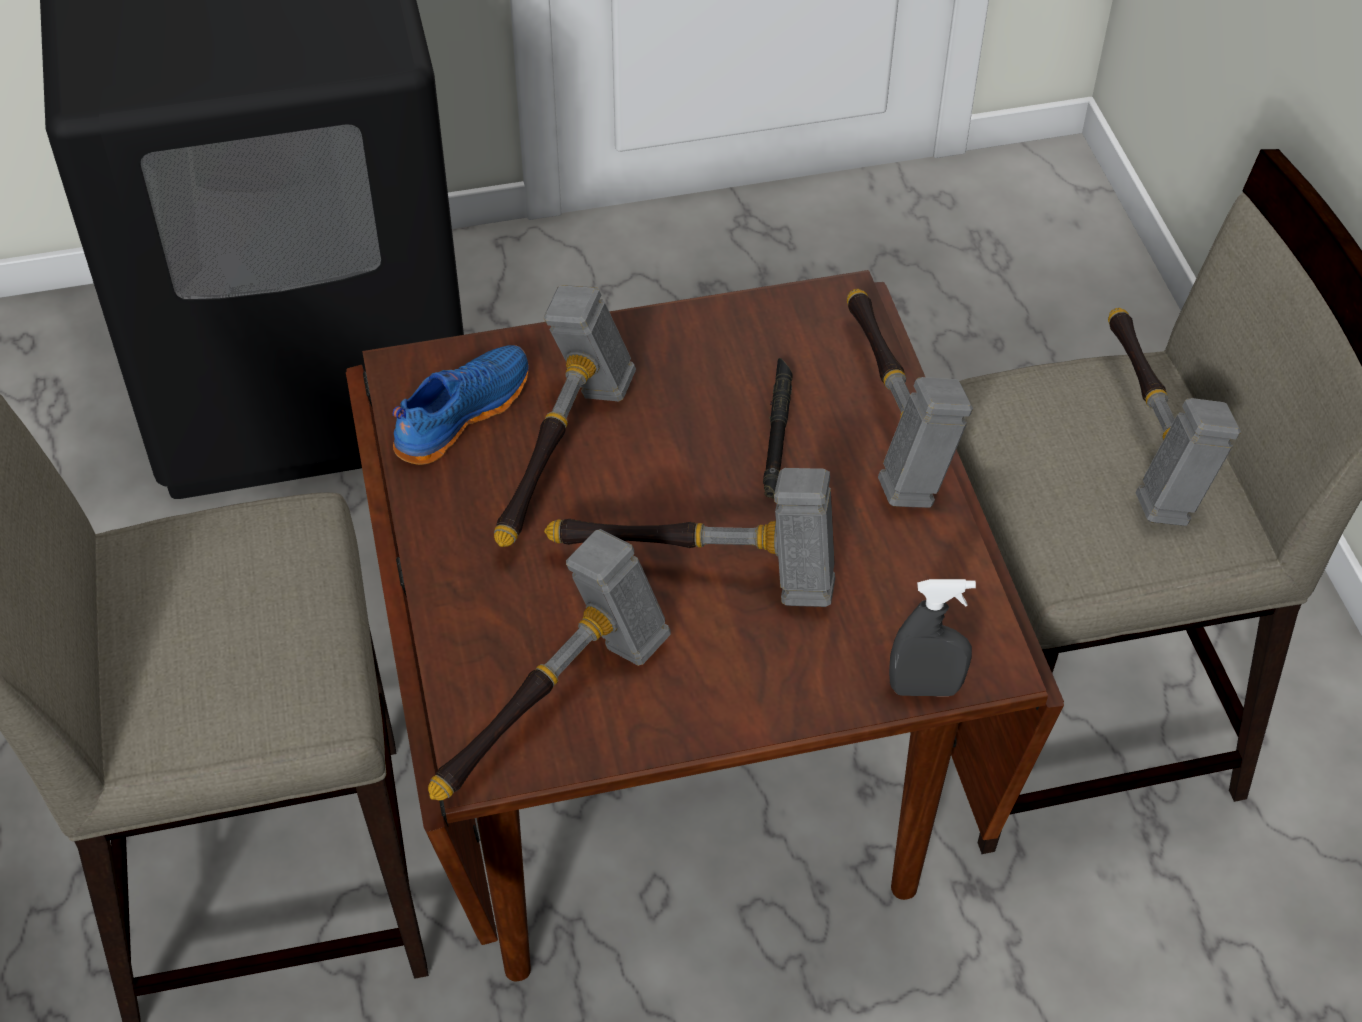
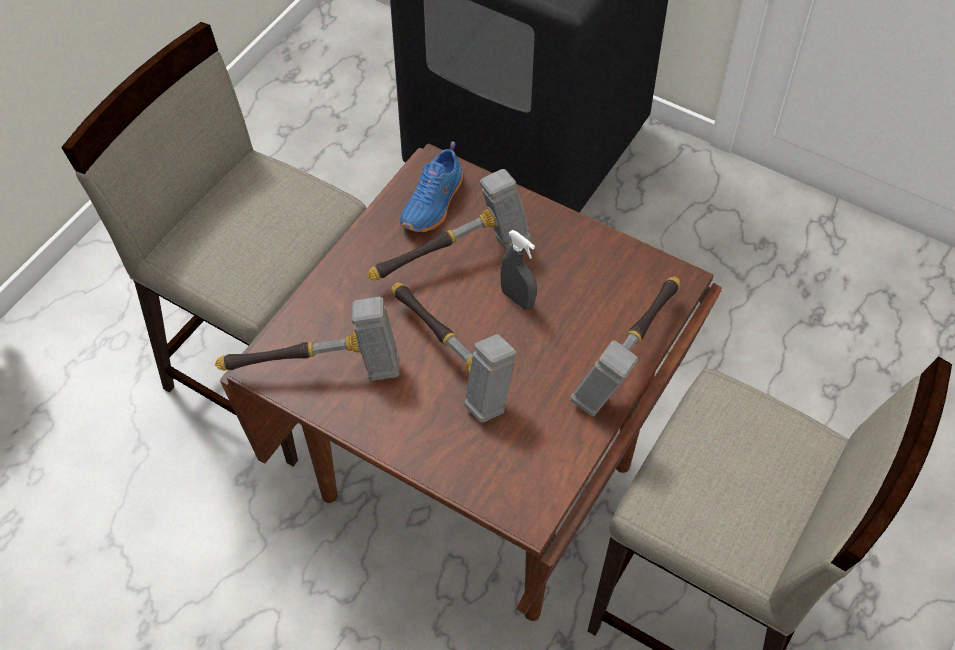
camera: 45 degrees right, 5 degrees up
blue shoe [393,345,529,465] -> blue shoe turned 120 degrees clockwise [400,141,463,232]
black flashlight [763,358,793,499] -> none
grey spray bottle [889,579,976,696] -> grey spray bottle moved to [500,230,537,310]
hammer [1108,308,1241,526] -> none

